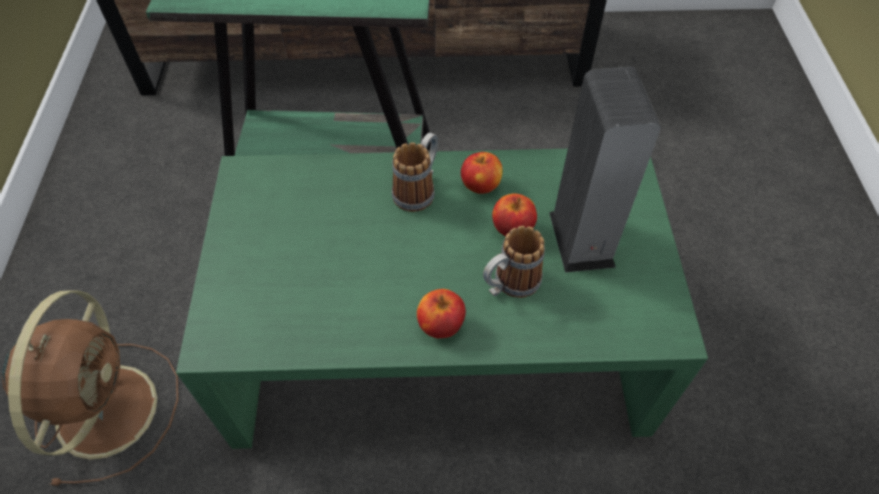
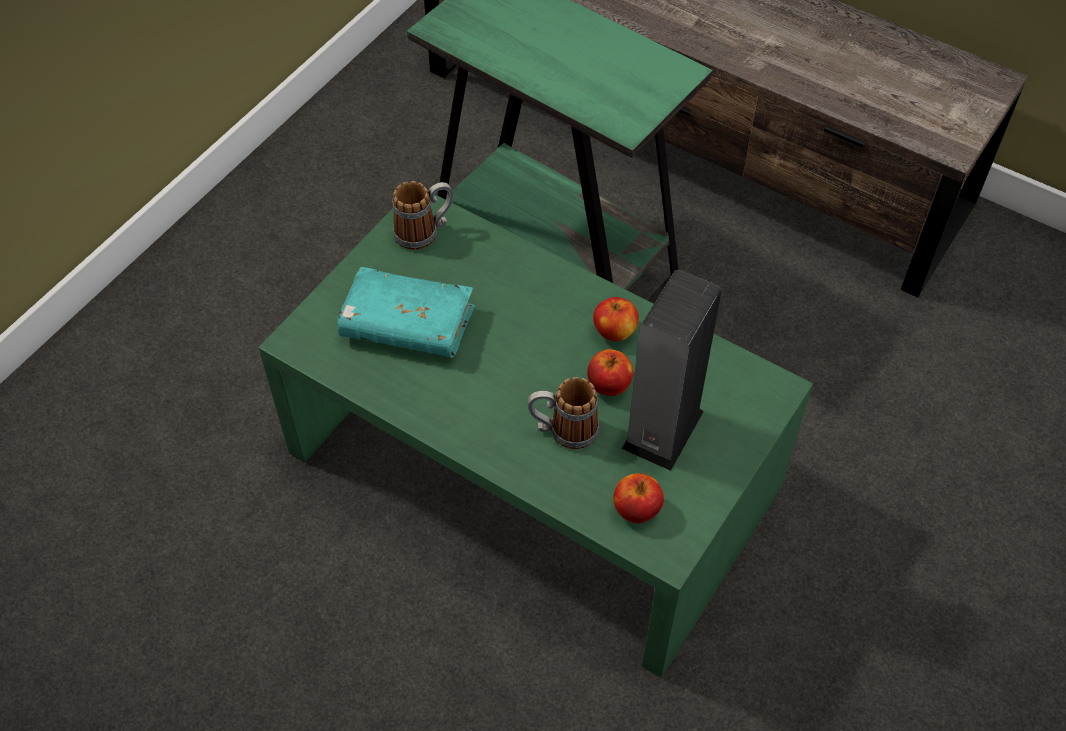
camera: 35 degrees right, 0 degrees up
brown fan [2,290,179,486] -> none
mug [392,133,438,212] -> mug moved to [393,181,454,250]
apple [417,289,466,338] -> apple moved to [613,473,664,523]
none -> turquoise book [337,267,475,358]

